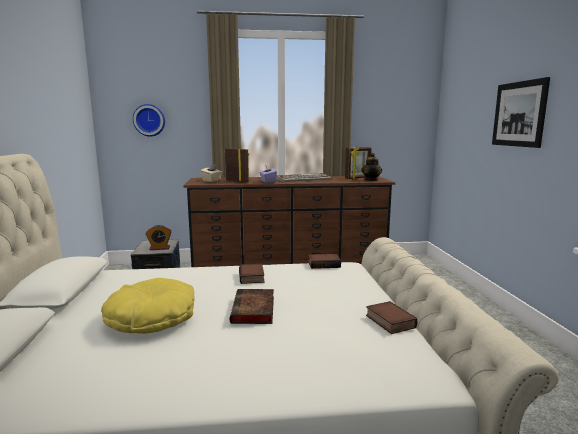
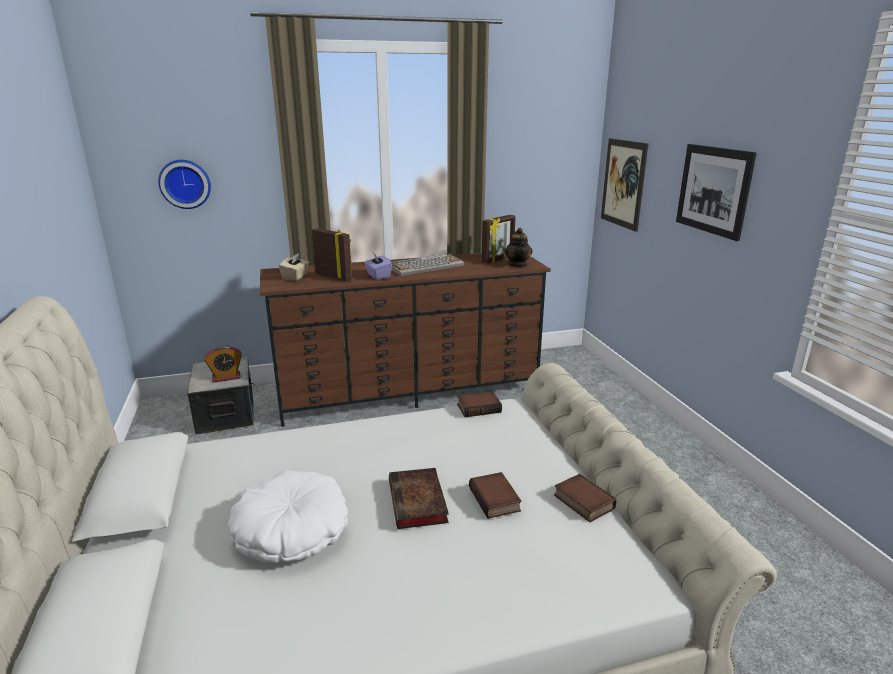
camera: 10 degrees left, 10 degrees up
yellow pillow [101,278,194,334] -> white pillow [228,470,348,563]
book [239,264,265,284] -> book moved to [469,472,522,519]
none -> picture [601,138,648,232]

